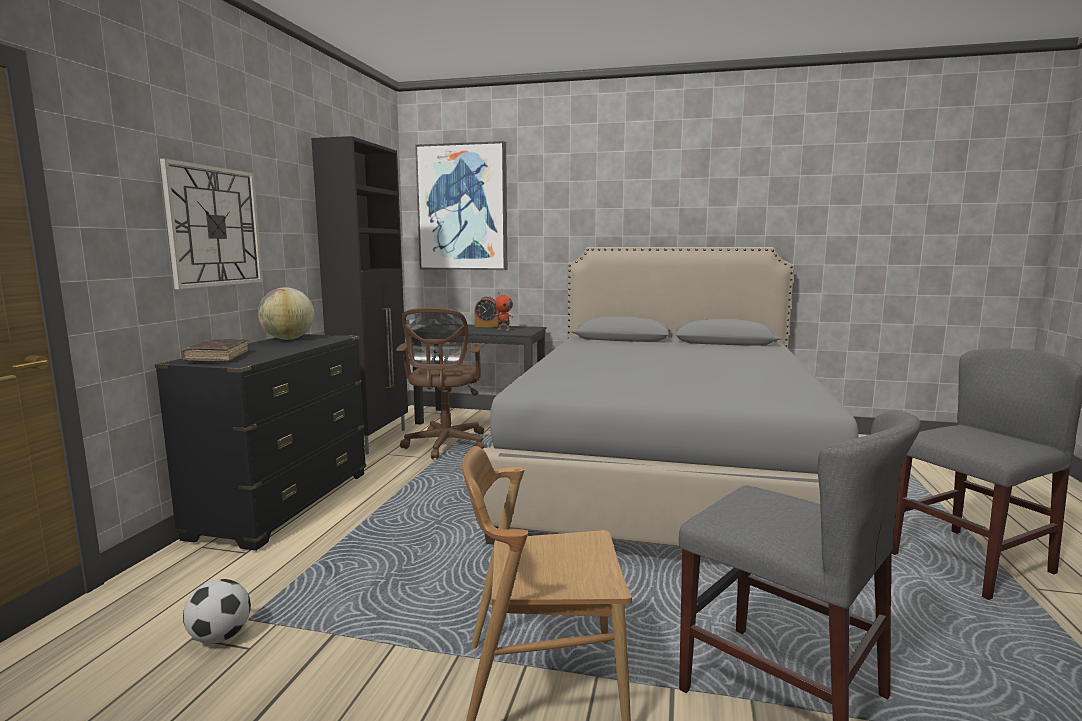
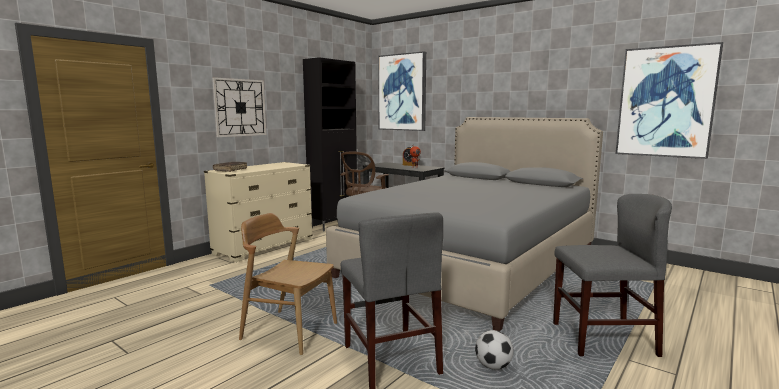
camera: 25 degrees right, 0 degrees up
black dresser [155,334,366,551] -> beige dresser [204,162,313,262]
football [183,579,251,644] -> football moved to [475,330,513,370]
globe [258,287,314,340] -> none
none -> picture [616,42,723,159]

